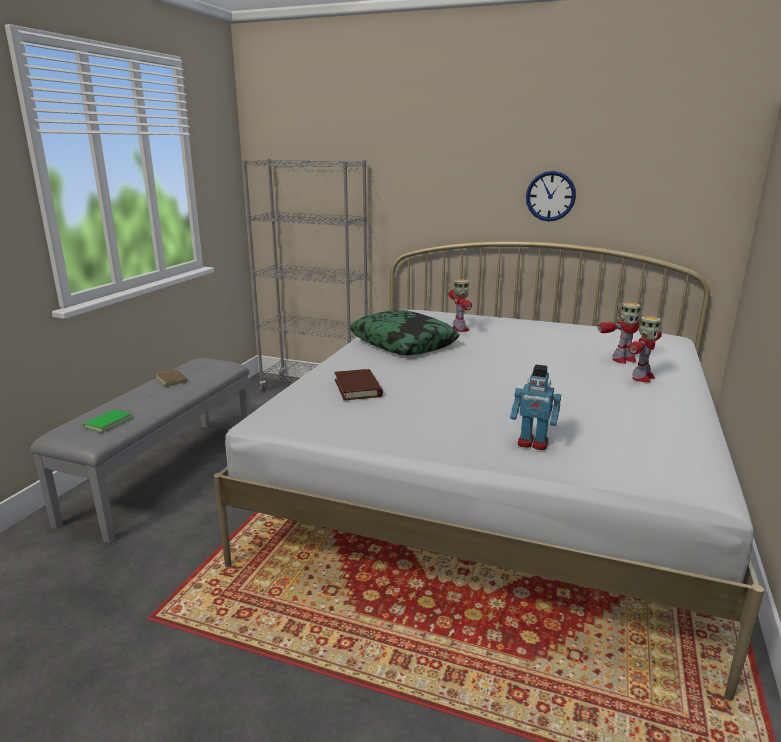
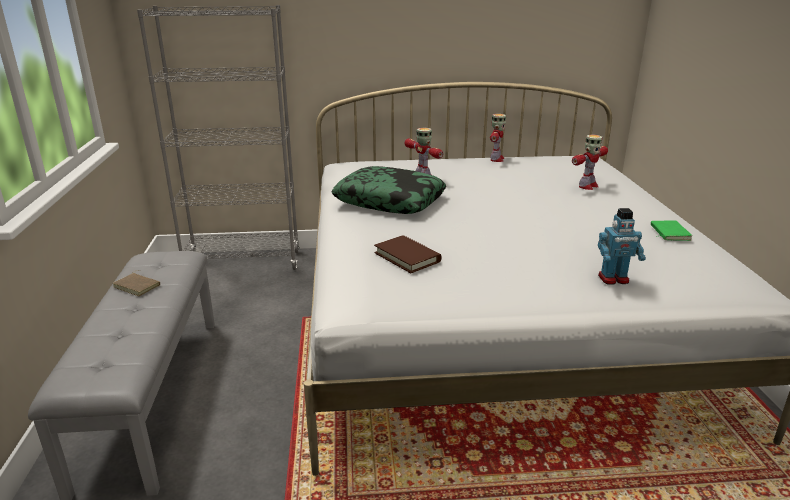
camera: 25 degrees left, 5 degrees up
green book [77,410,132,433] -> green book moved to [651,220,692,241]
wall clock [526,171,576,221] -> none
toy robot [628,316,662,382] -> toy robot moved to [490,114,506,162]

